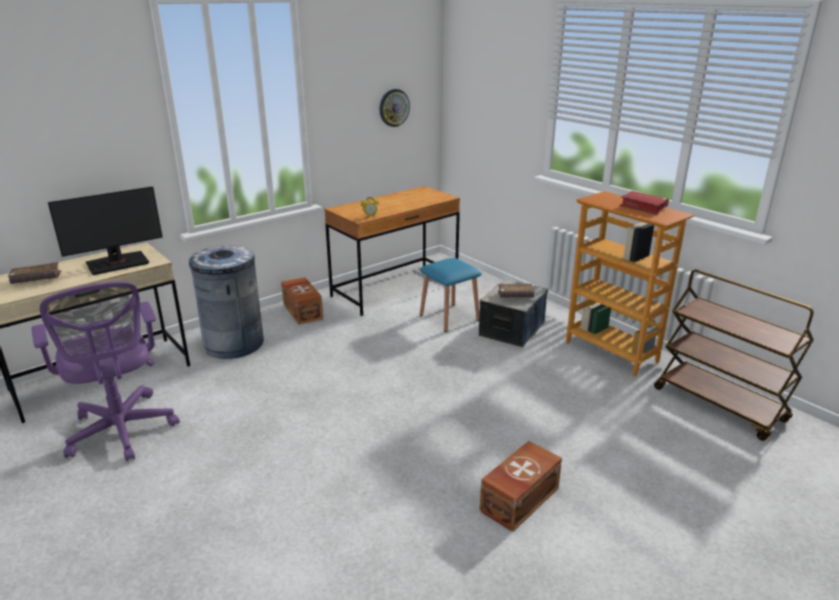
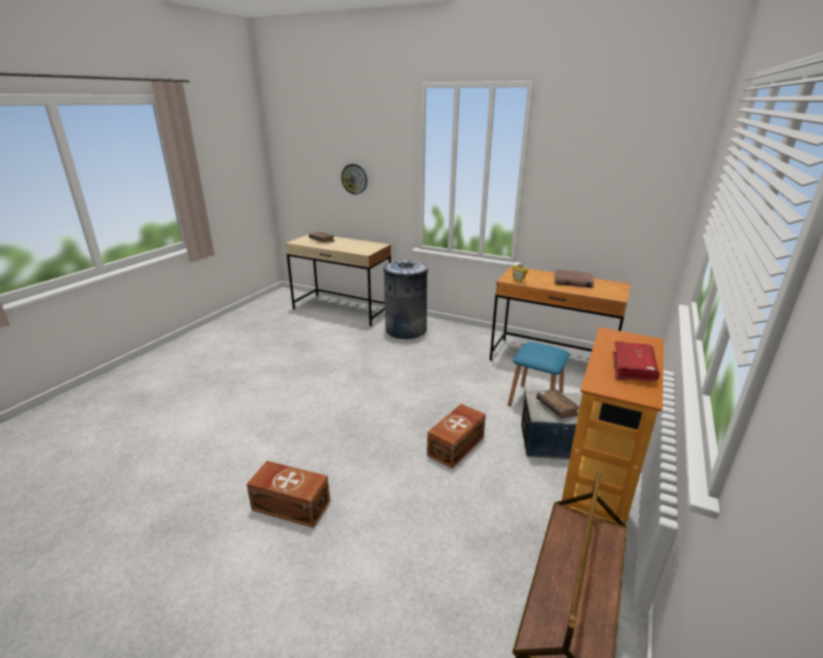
camera: 65 degrees right, 0 degrees up
purple office chair [32,281,180,461] -> none
monitor [48,186,163,275] -> none
brown storage box [281,277,323,325] -> brown storage box moved to [427,404,486,469]
wall clock [379,89,410,127] -> wall clock moved to [341,164,367,194]
none -> brown book [555,269,594,288]

